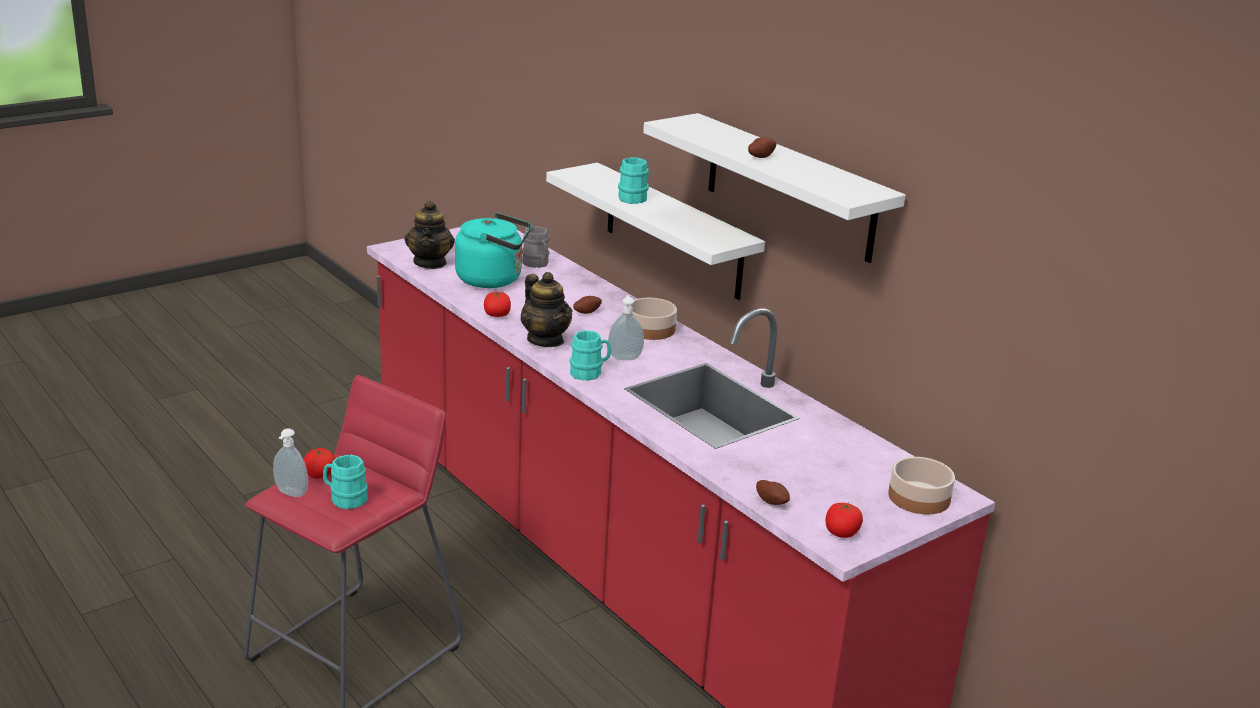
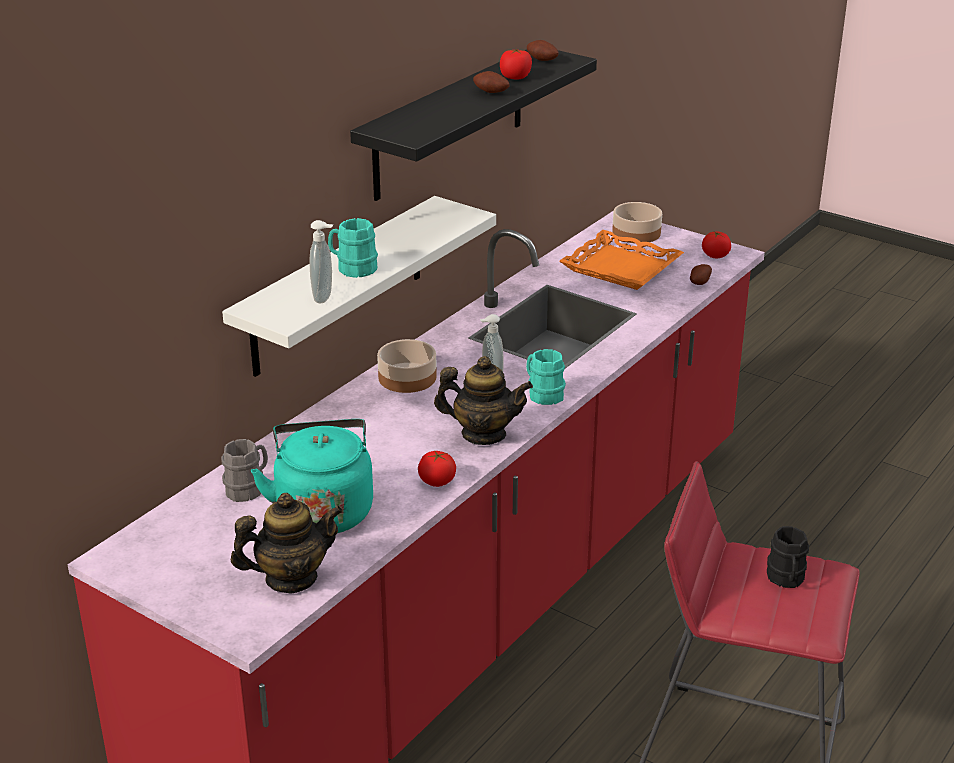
camera: 105 degrees left, 5 degrees up
soap dispenser [273,428,308,497] -> soap dispenser moved to [309,220,333,303]
tomato [303,448,335,479] -> tomato moved to [500,48,532,80]
turquoise mug [323,455,368,509] -> black mug [767,526,809,588]
teapot [521,272,572,347] -> teapot turned 60 degrees clockwise [434,356,533,445]
potato [573,296,602,314] -> potato moved to [527,40,559,61]
white shelf [643,113,906,263] -> black shelf [350,49,597,201]
none -> orange tray [559,230,684,290]

